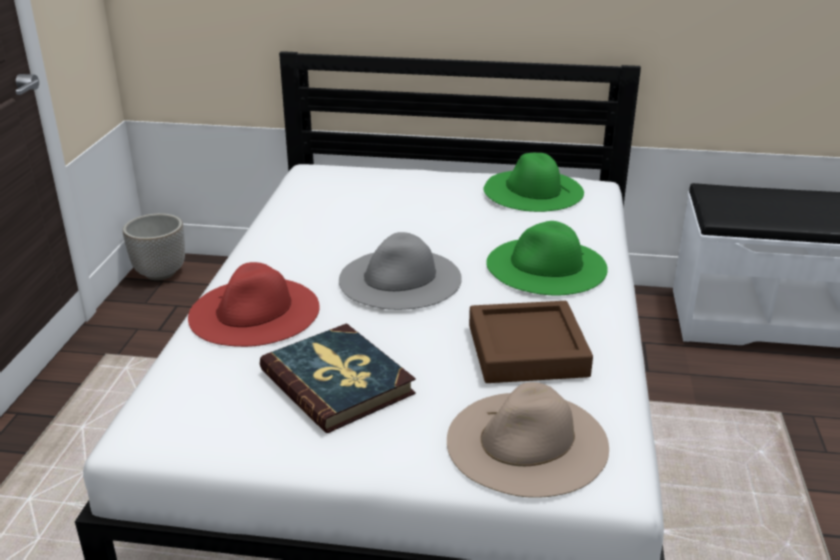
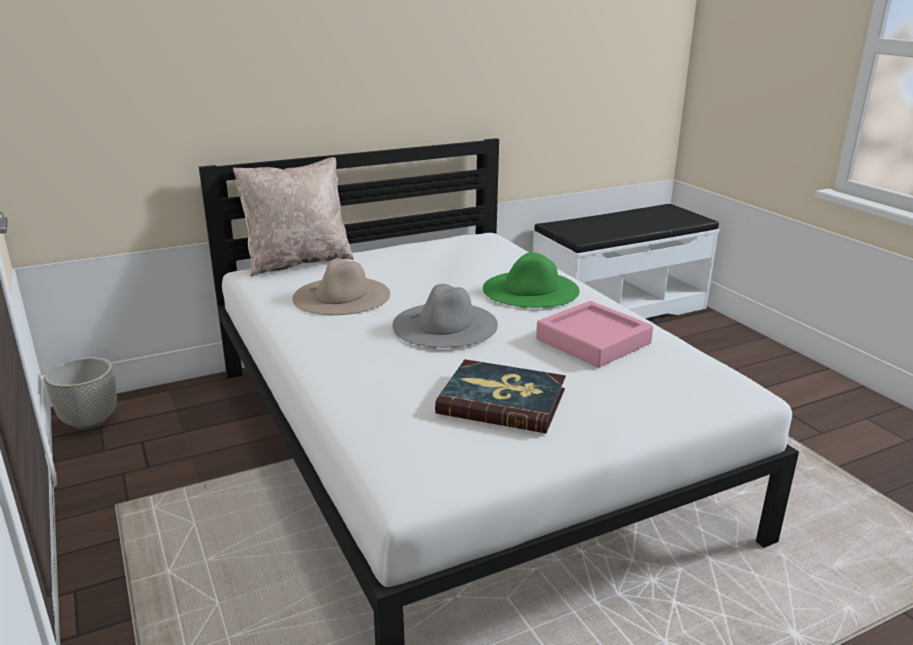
camera: 35 degrees left, 5 degrees down
red hat [188,262,320,347] -> none
beige hat [447,382,609,498] -> beige hat moved to [292,258,390,315]
brown tray [469,301,593,383] -> pink tray [536,301,653,367]
green hat [484,153,584,212] -> none
none -> beige pillow [233,157,354,276]

